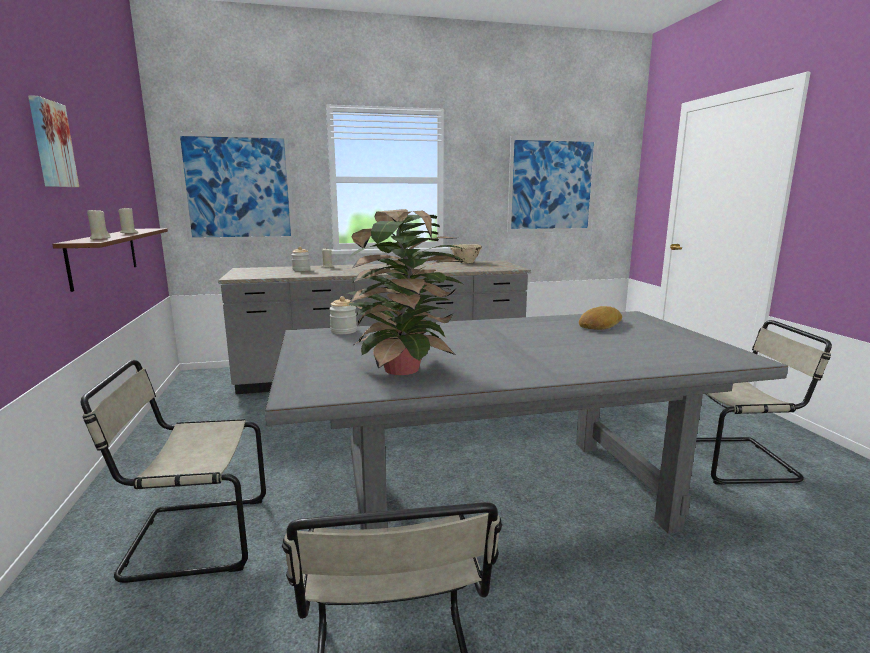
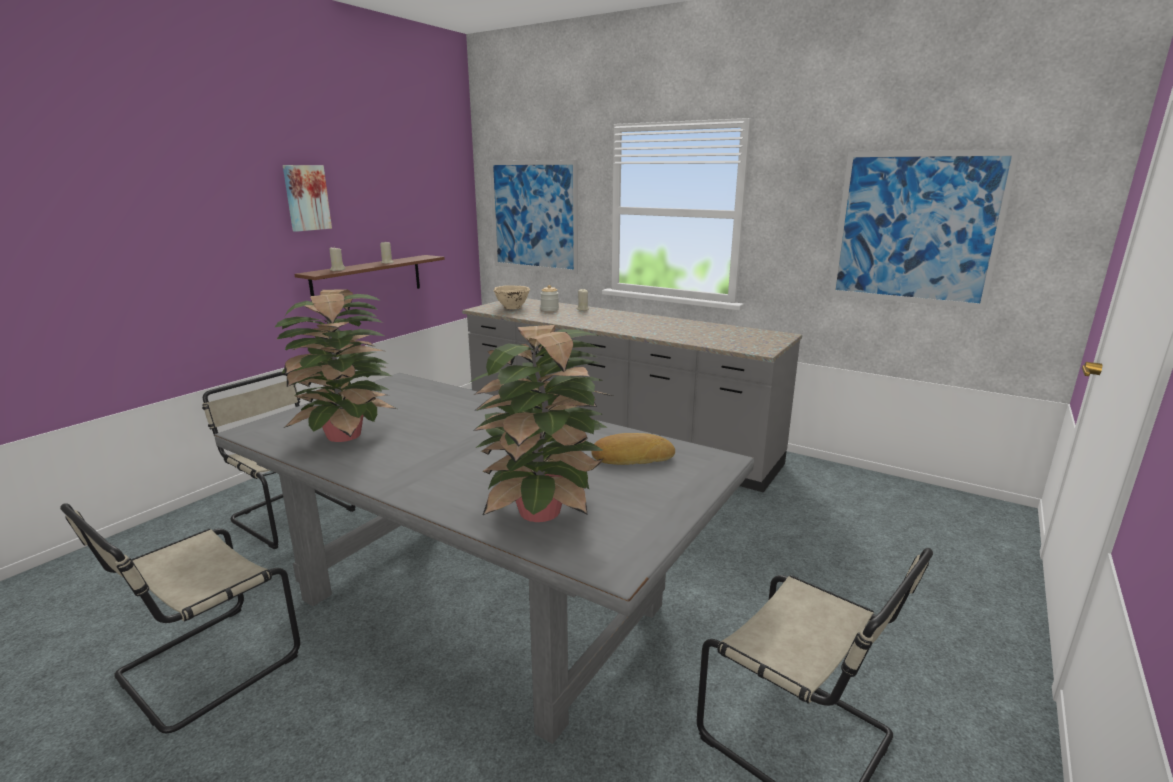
camera: 45 degrees right, 5 degrees up
jar [329,296,357,334] -> none
beige bowl [450,244,482,263] -> beige bowl moved to [494,285,530,309]
none -> potted plant [469,325,613,522]

